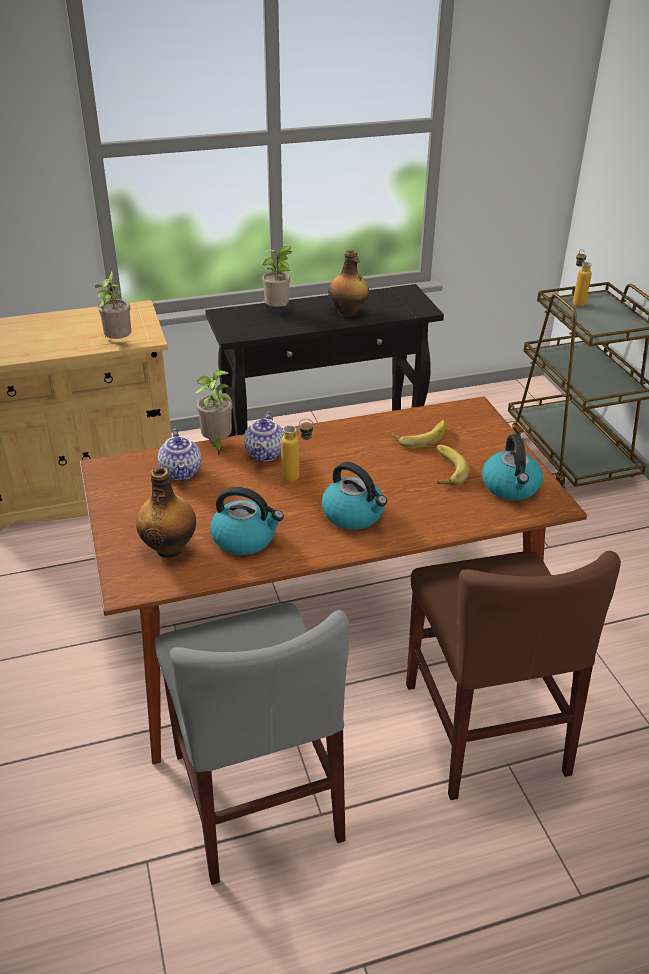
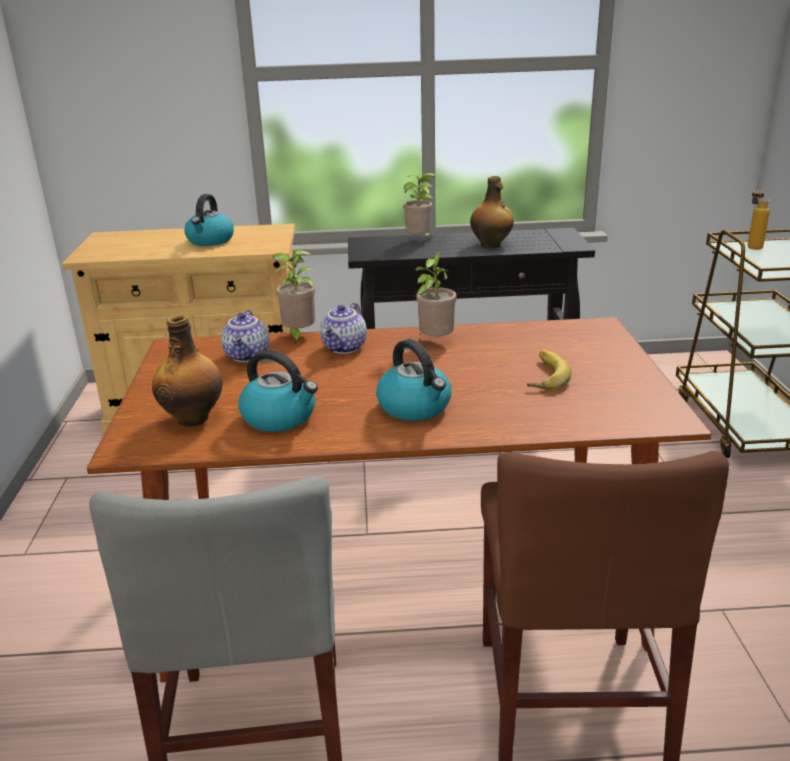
camera: 15 degrees right, 10 degrees down
potted plant [95,270,131,339] -> potted plant moved to [415,250,457,337]
bottle [281,419,314,482] -> none
banana [392,420,446,449] -> none
kettle [482,434,543,500] -> kettle moved to [184,194,234,246]

